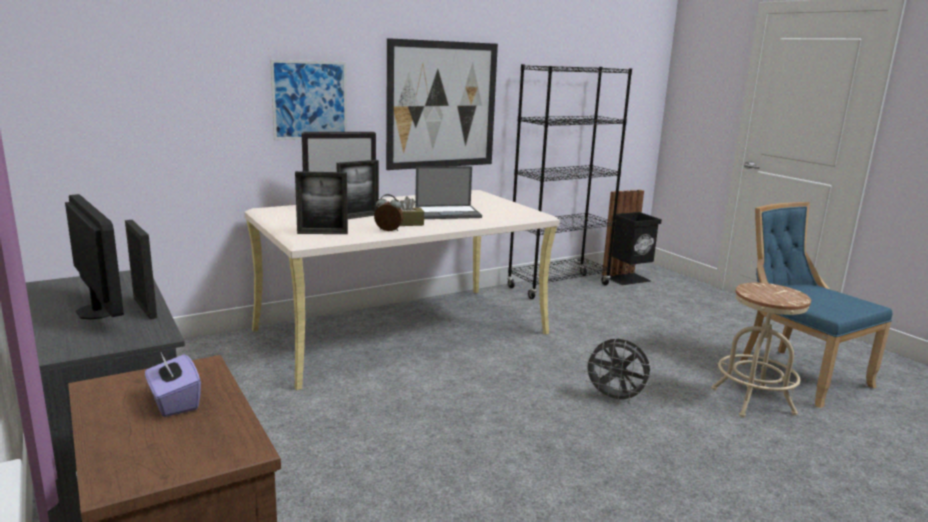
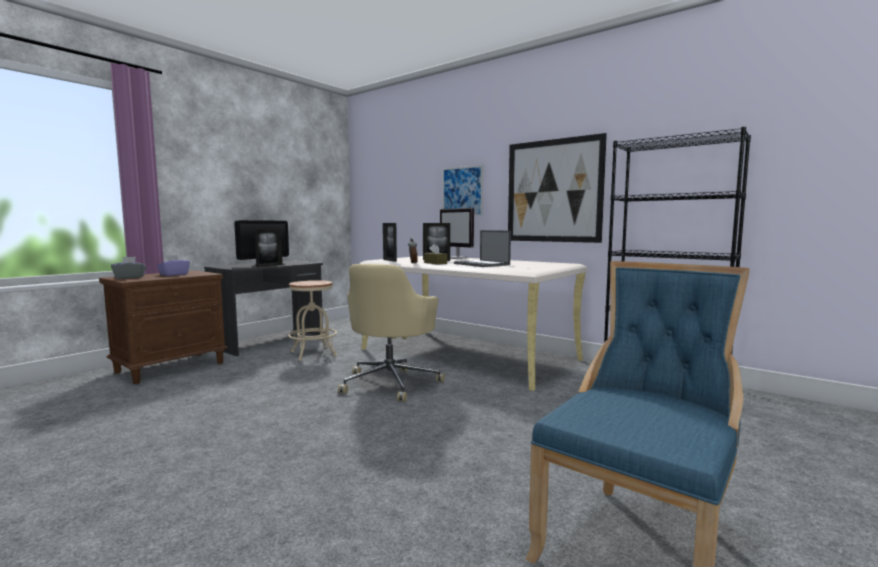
camera: 70 degrees right, 10 degrees down
grey fan [583,339,652,404] -> none
black trash can [602,190,662,285] -> none
beige stool [711,283,811,417] -> beige stool moved to [288,280,337,361]
none -> grey tissue box [111,257,146,279]
none -> beige office chair [338,264,445,402]

